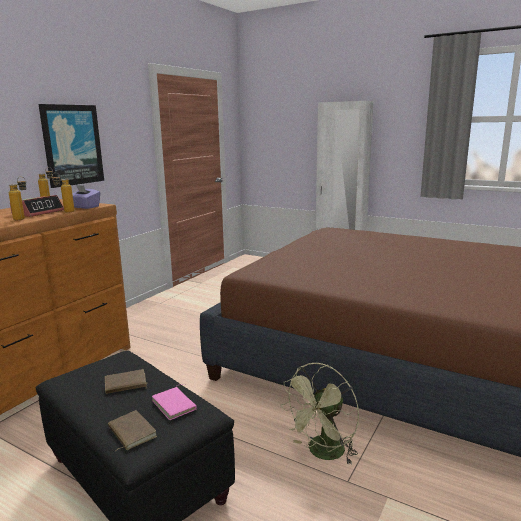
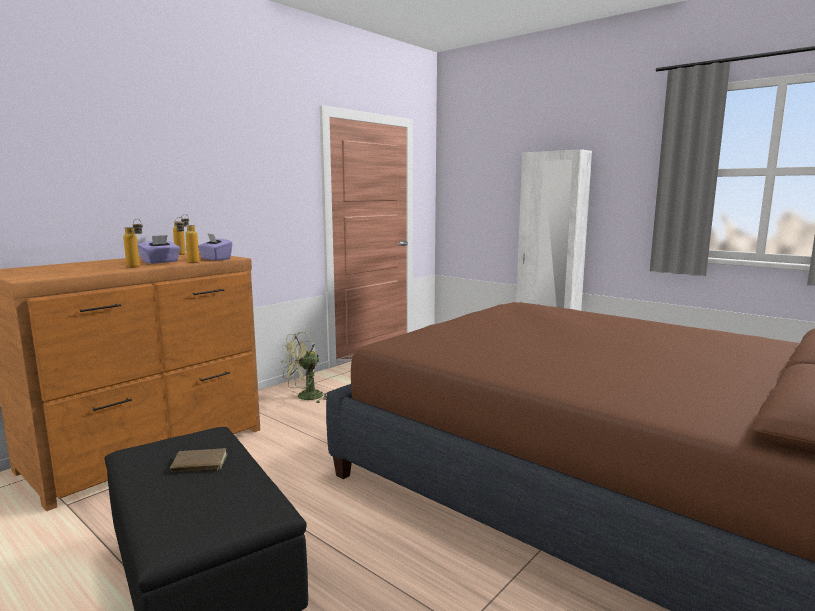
camera: 10 degrees right, 5 degrees down
alarm clock [10,195,64,217] -> purple tissue box [138,235,181,264]
picture [38,104,104,188] -> none
brown book [108,410,157,451] -> none
pink book [152,384,197,420] -> none
green fan [281,363,359,465] -> green fan moved to [280,332,327,403]

